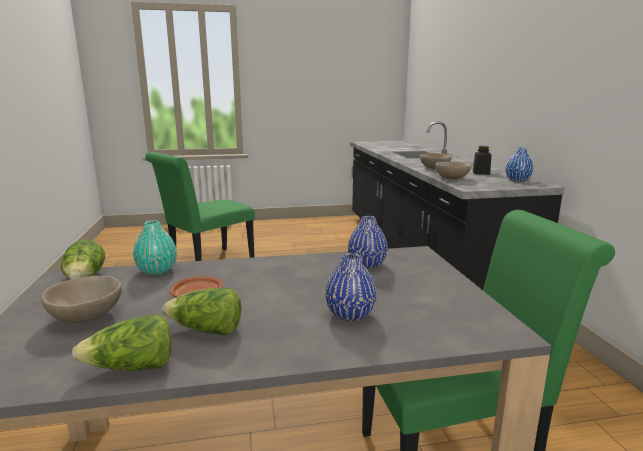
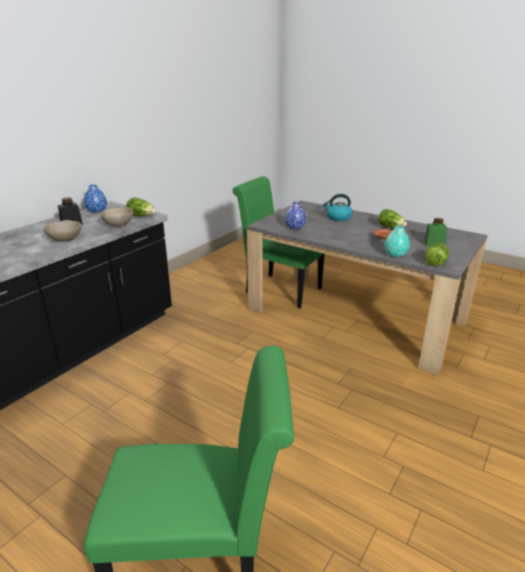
camera: 135 degrees left, 10 degrees up
beige bowl [41,276,122,323] -> green jar [424,218,448,246]
lettuce [72,315,172,370] -> lettuce moved to [126,197,156,216]
blue vase [325,253,377,321] -> kettle [323,194,353,221]

